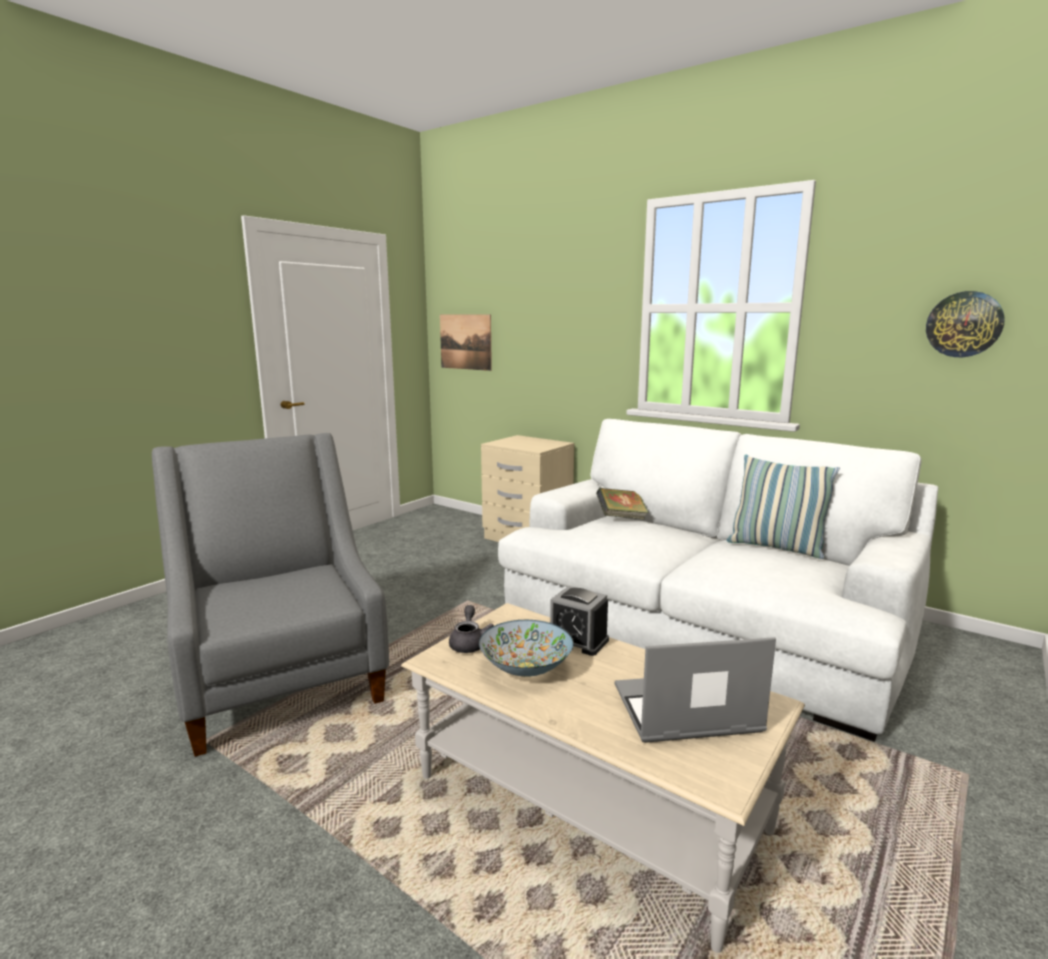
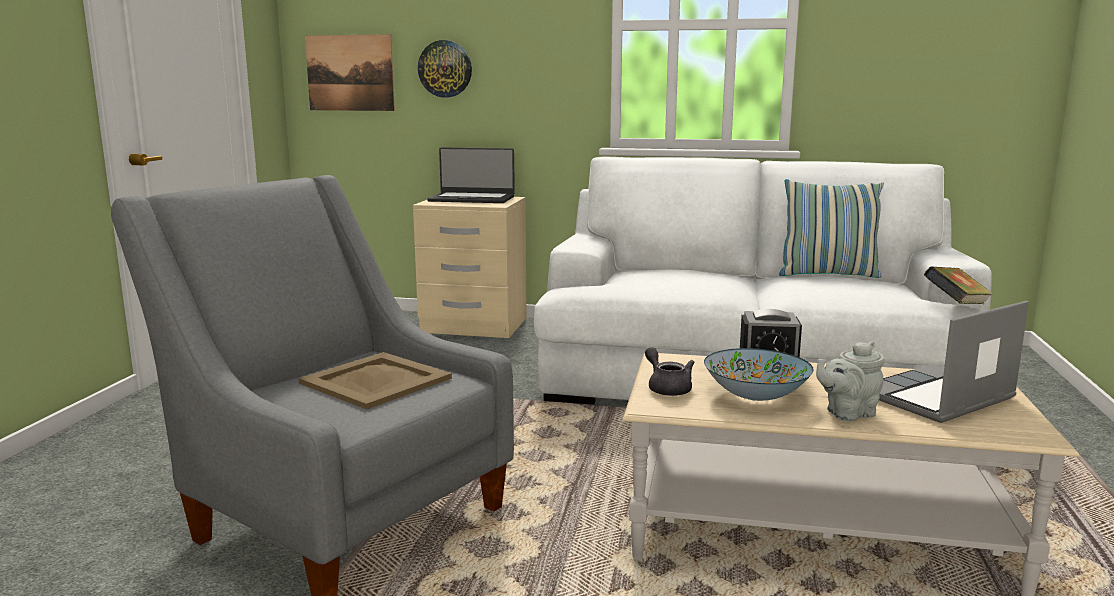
camera: 25 degrees left, 0 degrees up
book [596,488,649,519] -> book moved to [924,266,993,304]
wall clock [926,291,1005,357] -> wall clock moved to [418,40,472,97]
none -> beige tray [298,352,452,409]
none -> laptop [427,147,515,203]
none -> grey teapot [816,342,885,421]

